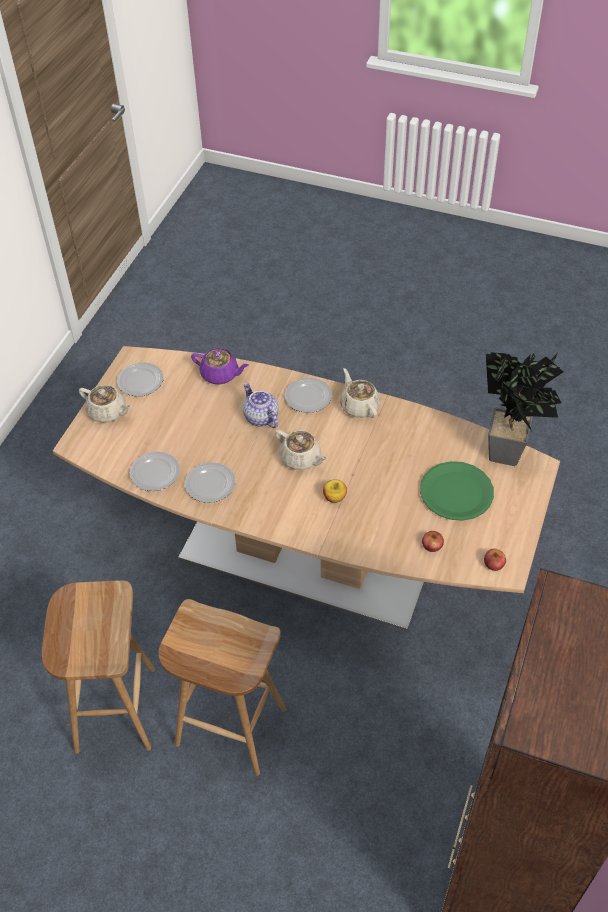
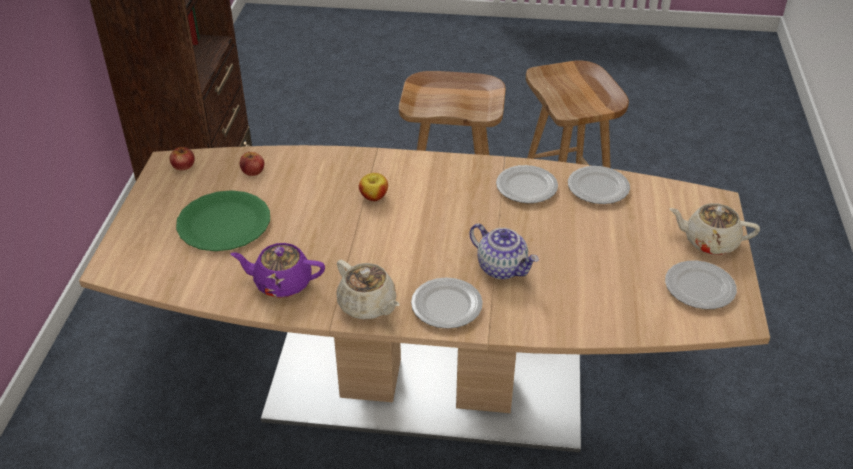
camera: 165 degrees right, 10 degrees down
purple teapot [191,348,249,385] -> purple teapot moved to [230,243,325,298]
beige teapot [275,430,328,470] -> none
potted plant [486,352,563,466] -> none

